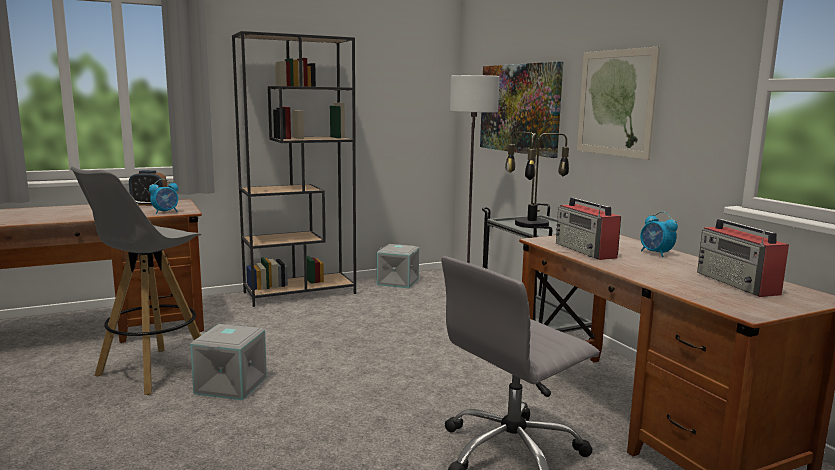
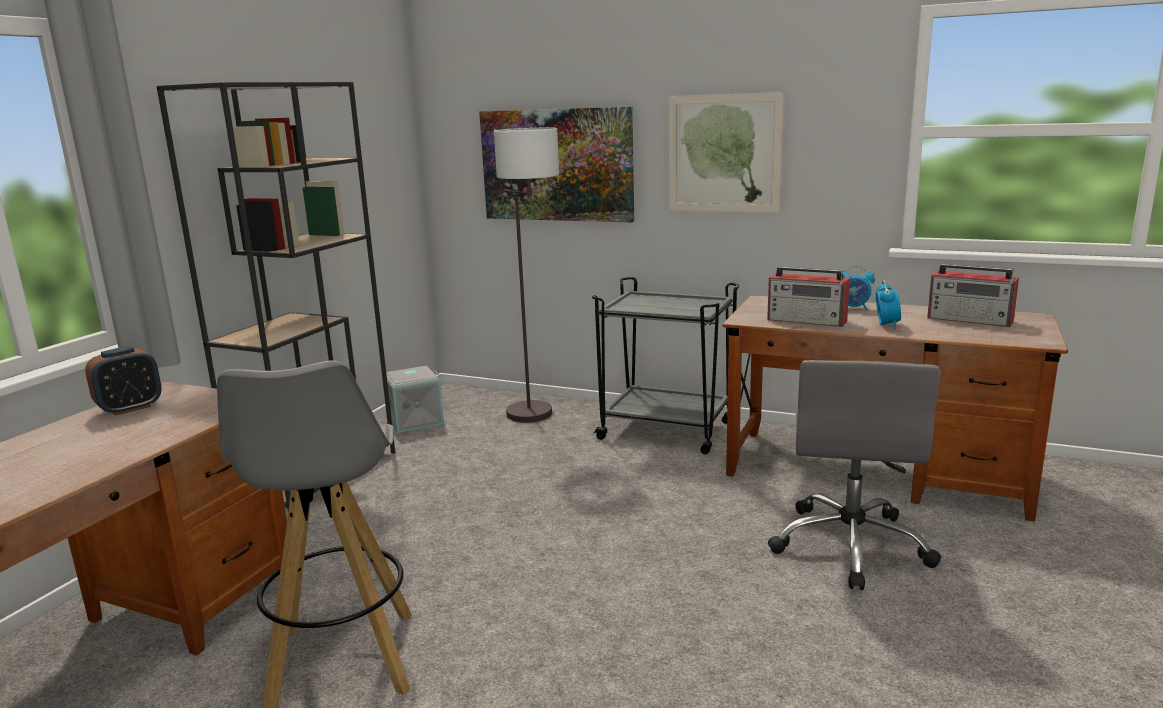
camera: 40 degrees left, 5 degrees up
alarm clock [149,179,178,214] -> alarm clock moved to [876,280,901,329]
grey storage box [190,324,267,400] -> none
table lamp [505,132,569,228] -> none

